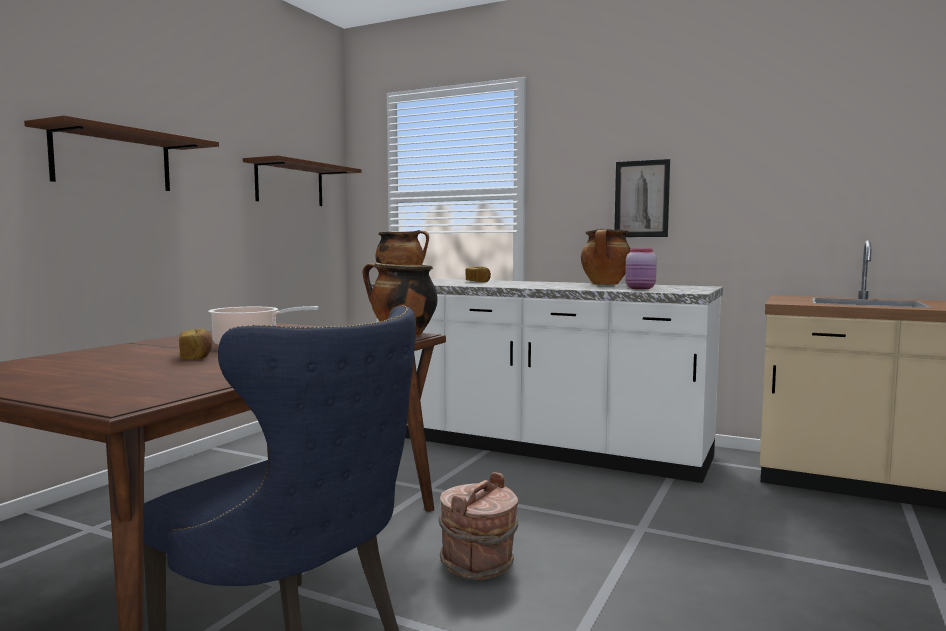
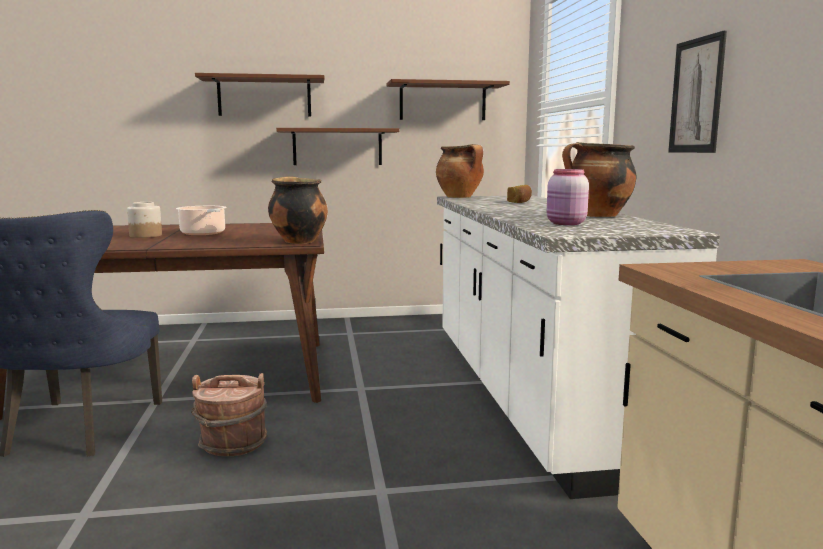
camera: 55 degrees right, 5 degrees up
bread [179,328,213,360] -> jar [127,202,162,238]
none -> brown shelf [276,128,400,165]

